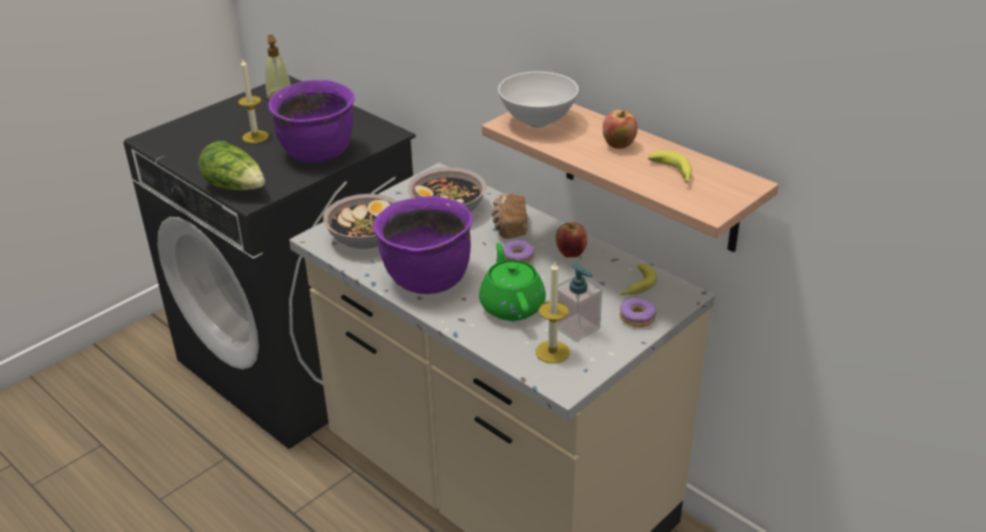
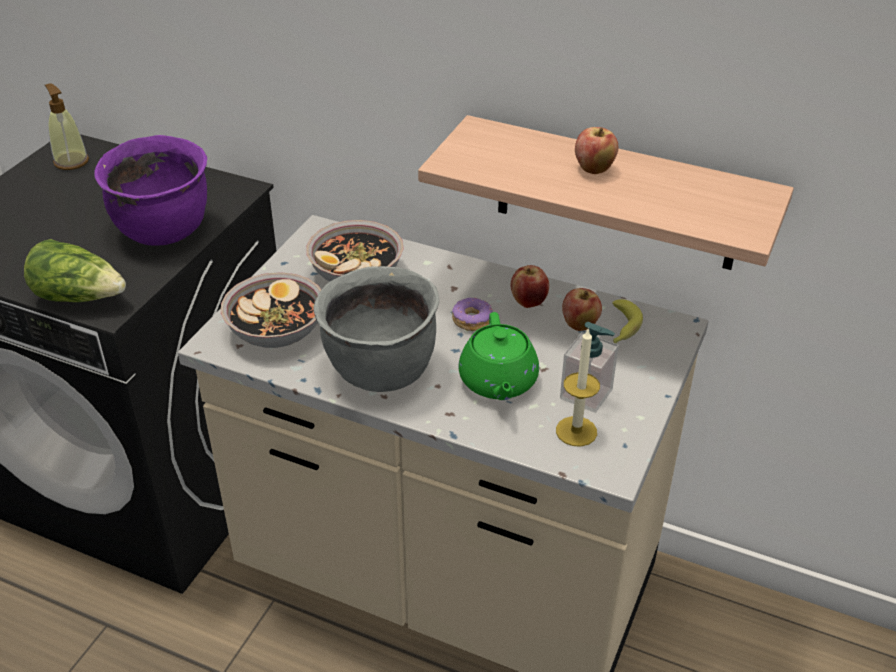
camera: 20 degrees left, 5 degrees up
candle [238,58,269,143] -> none
purple cooking pot [373,196,473,294] -> grey cooking pot [314,266,439,392]
green teapot [479,243,546,321] -> green teapot turned 150 degrees counterclockwise [459,312,539,400]
bread [492,194,527,239] -> none
white bowl [498,71,579,128] -> none
donut [620,298,656,327] -> none
banana [648,151,692,183] -> none
none -> apple [562,288,602,331]

